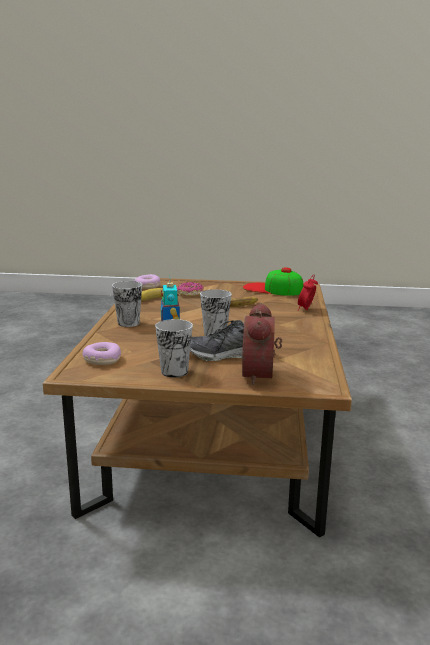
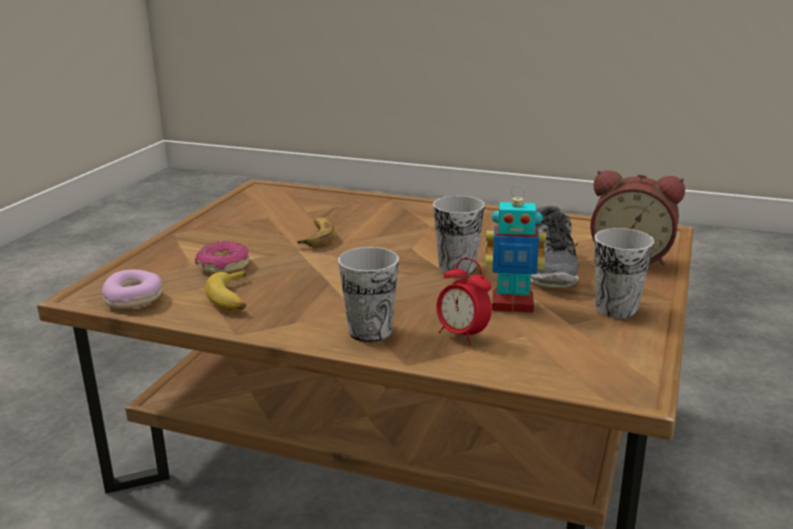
camera: 75 degrees left, 5 degrees up
donut [83,342,121,365] -> none
cap [243,267,303,296] -> none
alarm clock [298,274,318,311] -> alarm clock moved to [436,258,492,345]

